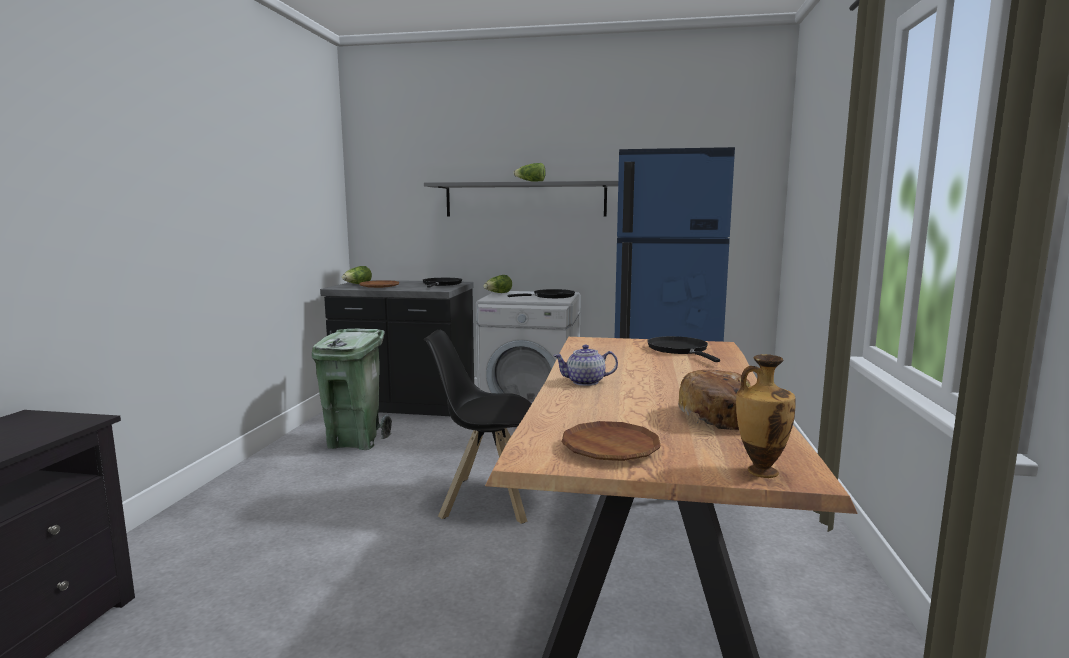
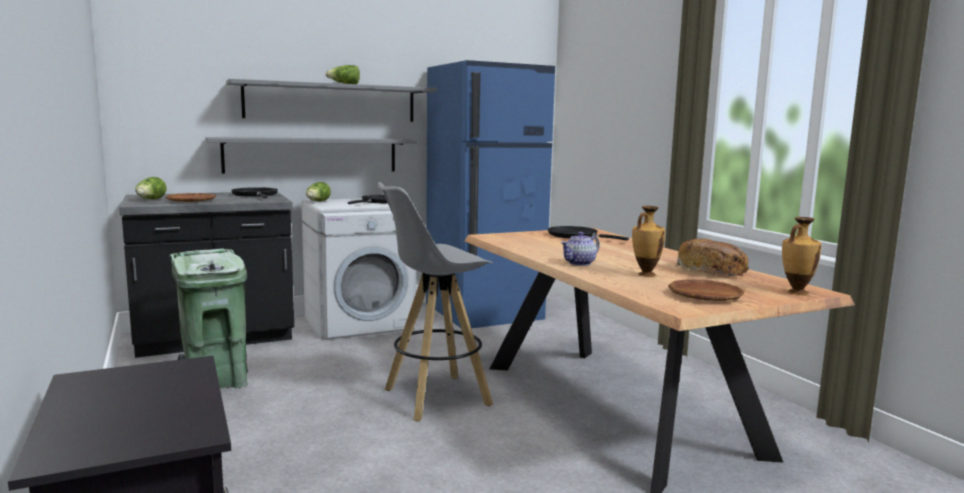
camera: 35 degrees left, 0 degrees up
black chair [424,330,532,524] -> grey stool [377,182,493,421]
none -> grey shelf [205,137,417,174]
none -> vase [632,206,665,277]

